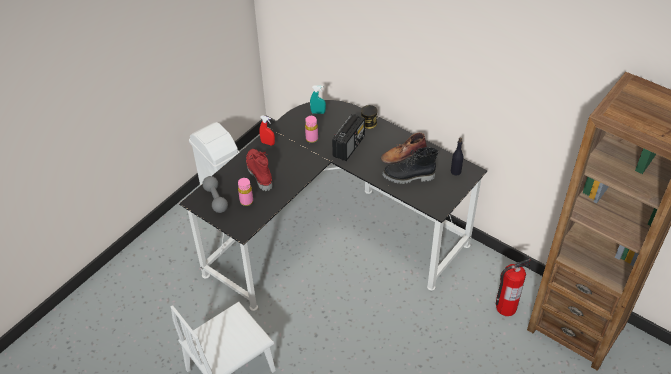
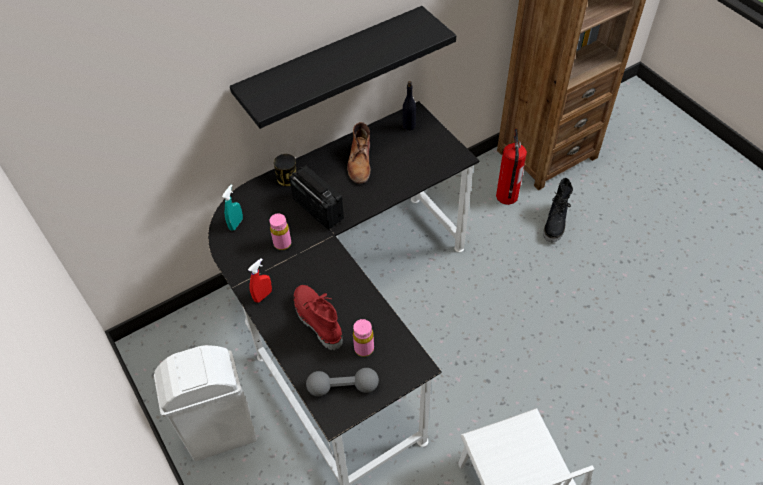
camera: 70 degrees left, 5 degrees up
red boot [246,149,273,191] -> red boot turned 60 degrees clockwise [294,285,343,350]
black boot [382,147,438,184] -> black boot moved to [543,178,573,242]
none -> black shelf [230,6,456,129]

